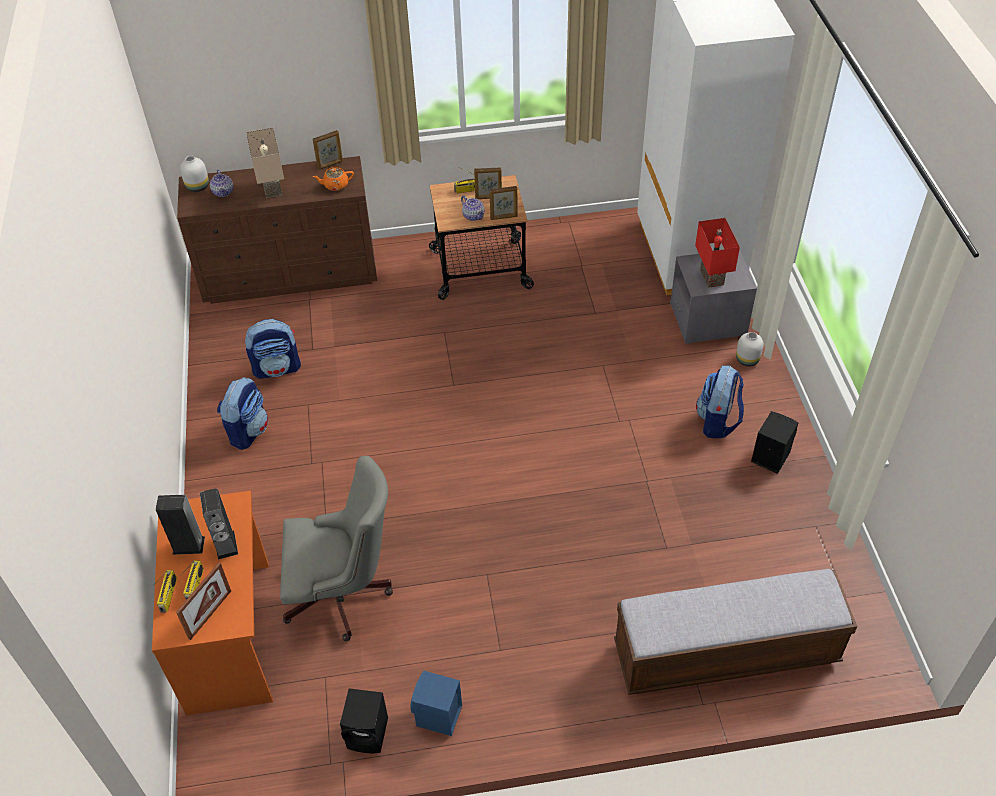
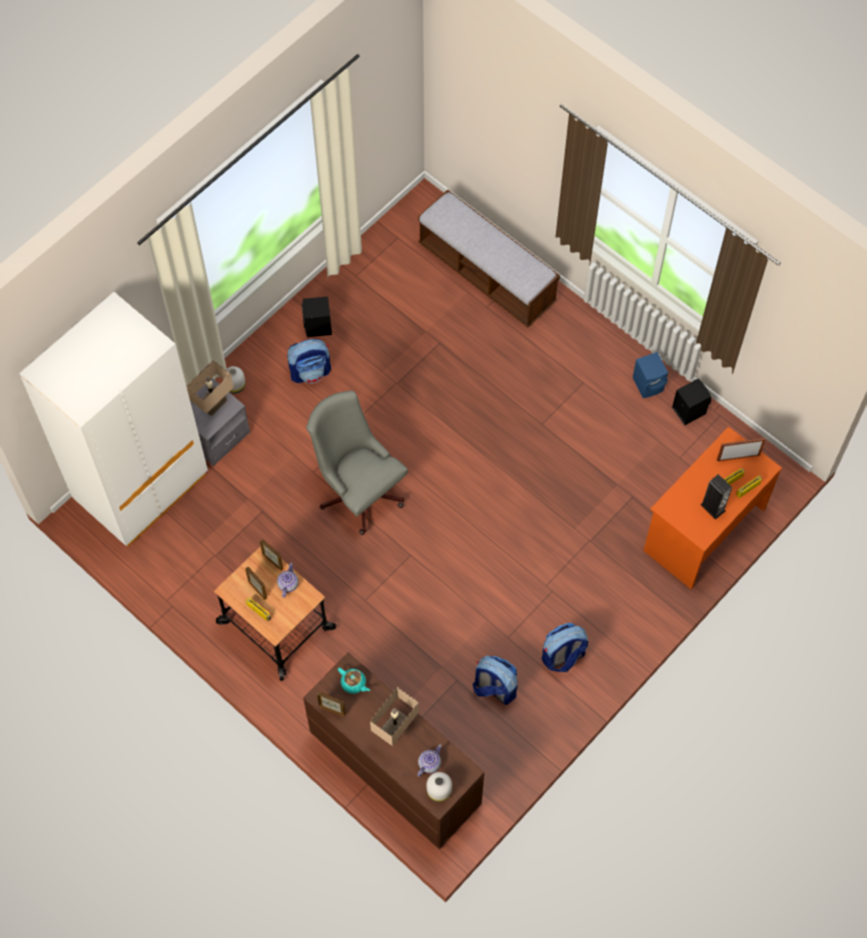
camera: 130 degrees left, 15 degrees up
speaker [200,488,238,560] -> none
grey office chair [280,456,393,642] -> grey office chair moved to [306,390,408,535]
orange teapot [313,167,354,191] -> turquoise teapot [338,668,370,694]
red table lamp [695,218,740,288] -> beige table lamp [186,360,234,416]

